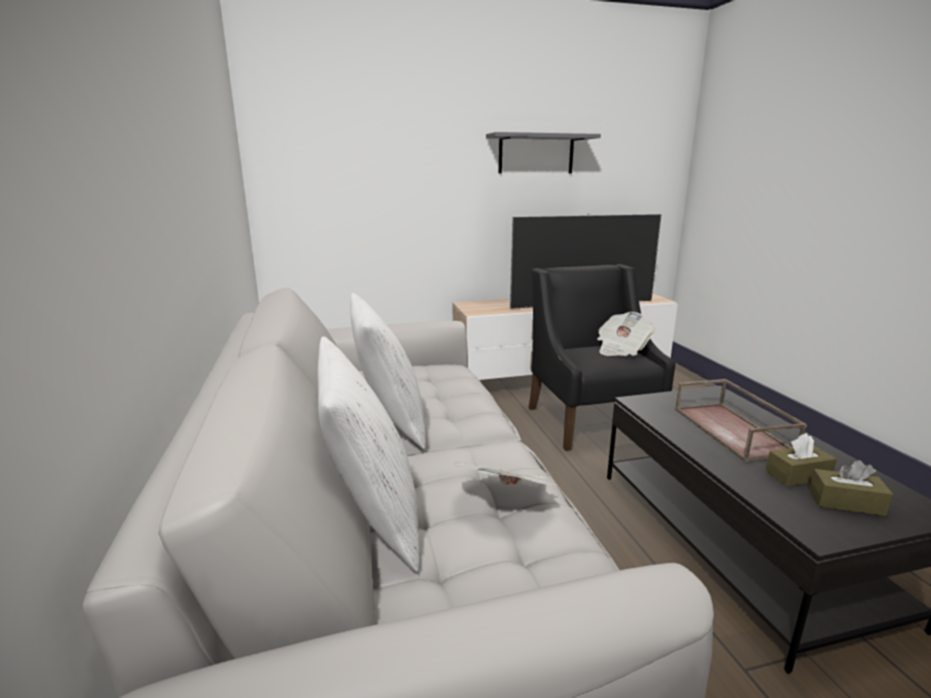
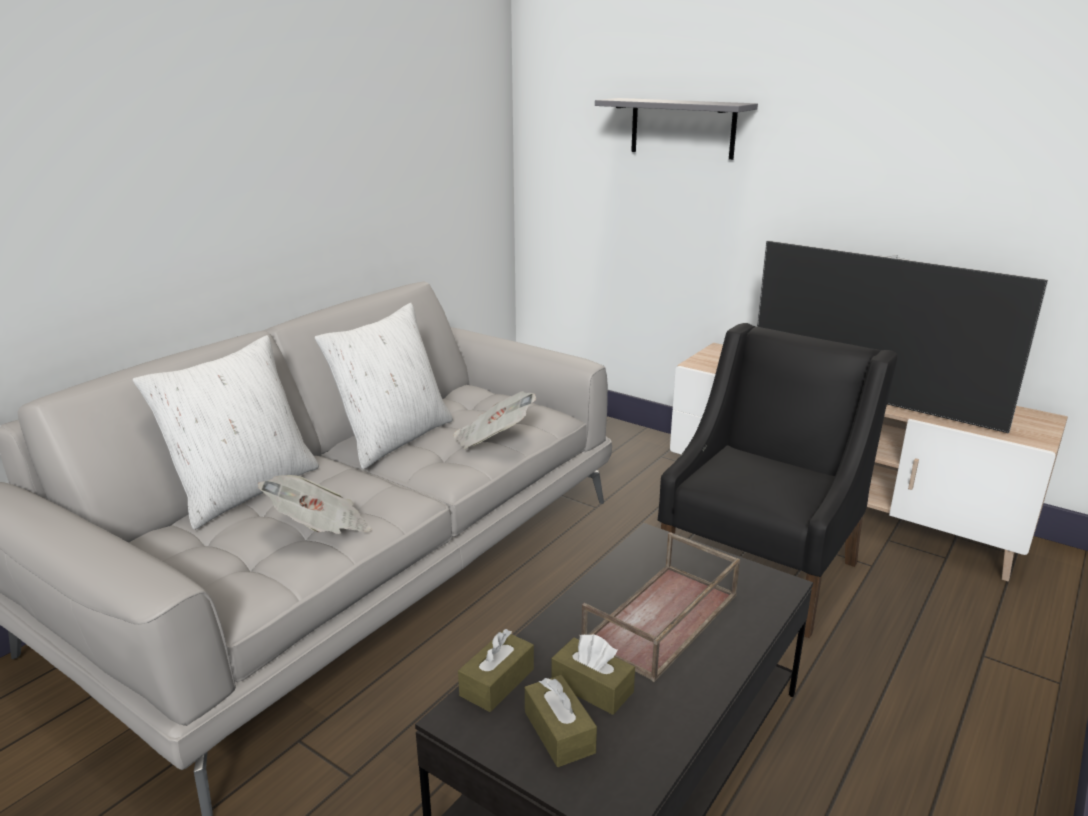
camera: 50 degrees right, 5 degrees up
grey shelf [486,132,601,174] -> grey shelf moved to [595,98,758,160]
newspaper [597,312,655,356] -> newspaper moved to [453,391,536,449]
none -> brown tissue box [458,629,534,712]

